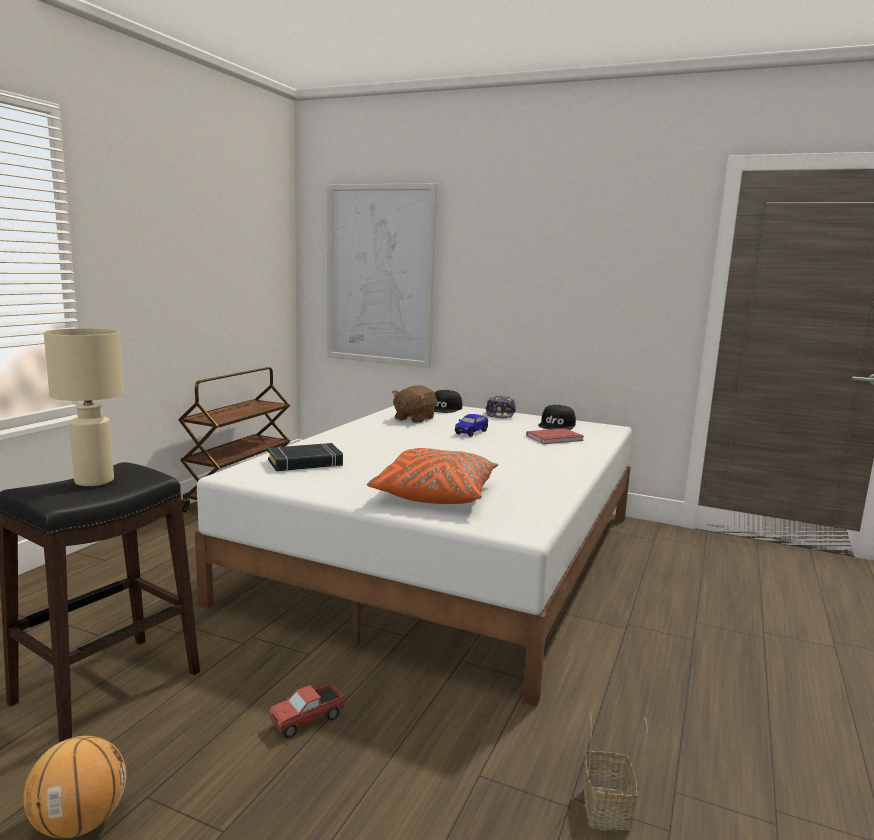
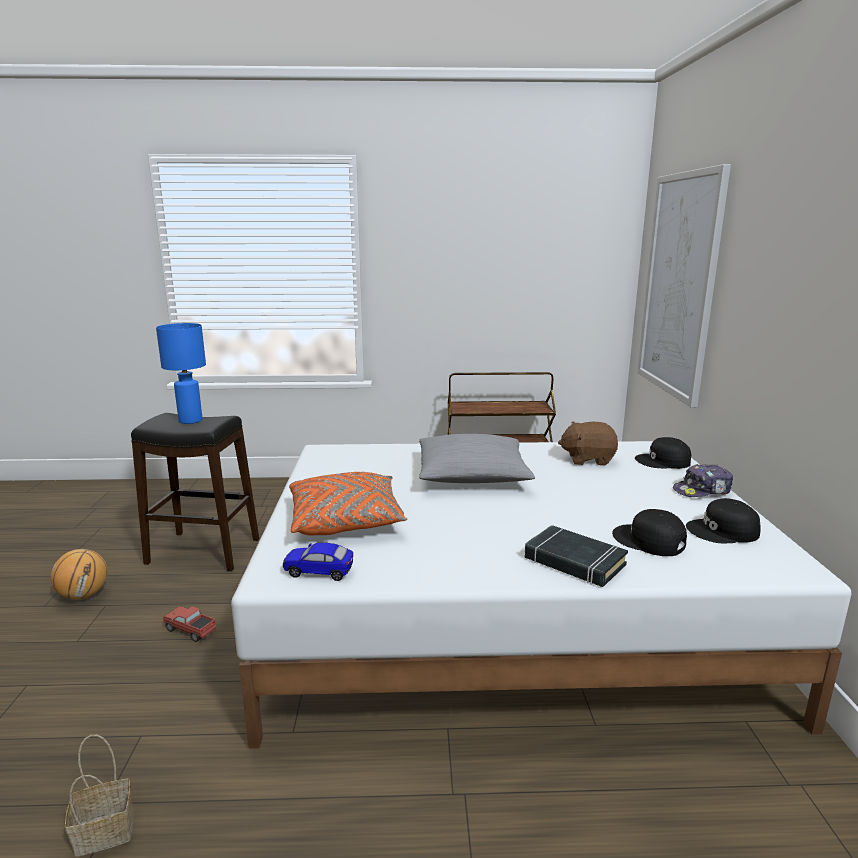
camera: 65 degrees right, 5 degrees up
beige table lamp [44,328,124,486] -> blue table lamp [156,323,206,424]
black book [268,443,343,471] -> black book moved to [525,525,628,587]
toy car [455,414,488,437] -> toy car moved to [283,542,353,581]
red book [526,428,584,444] -> black cap [612,509,687,556]
none -> grey pillow [419,434,535,483]

